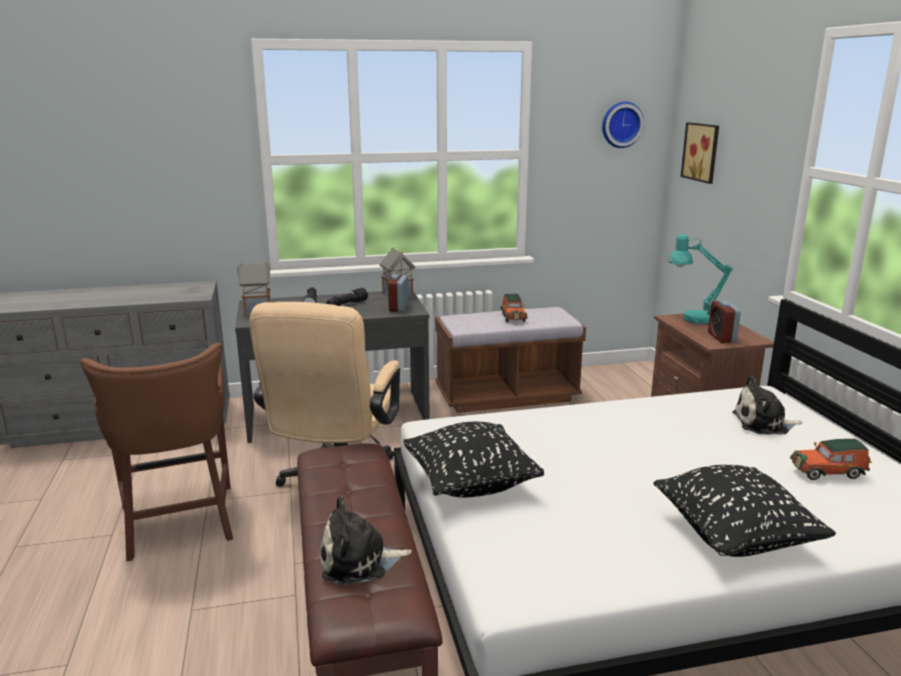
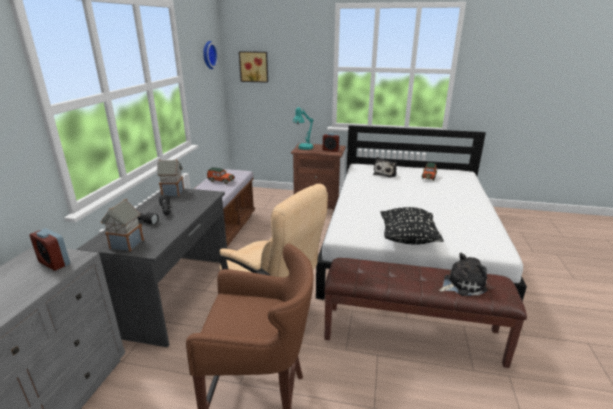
camera: 65 degrees left, 5 degrees up
plush toy [321,496,412,585] -> plush toy turned 120 degrees counterclockwise [439,253,488,296]
alarm clock [388,274,408,312] -> alarm clock moved to [30,228,70,271]
black pillow [653,465,836,557] -> none

